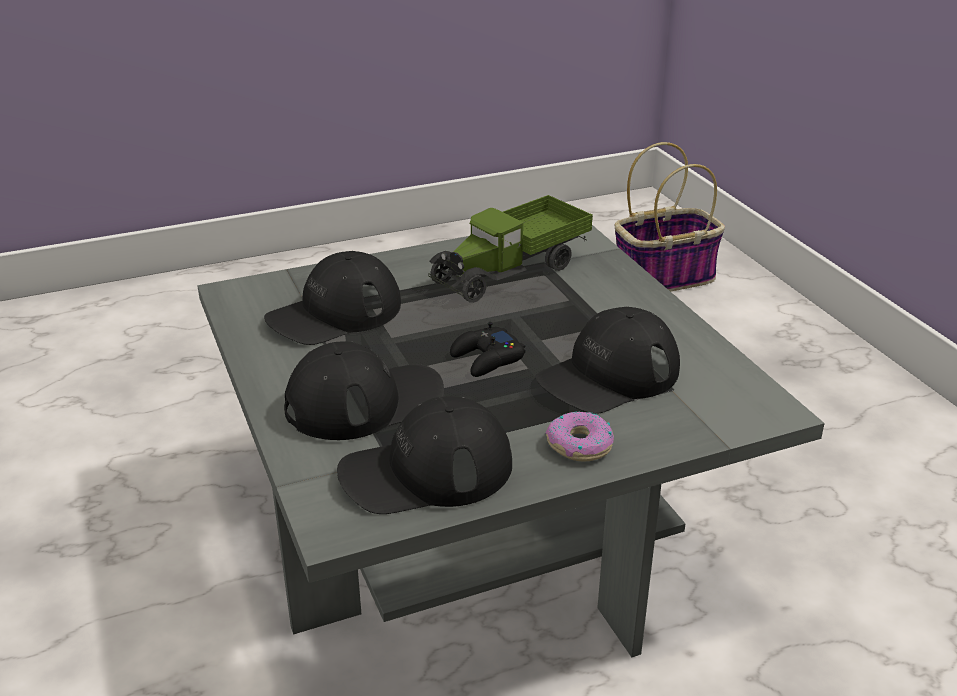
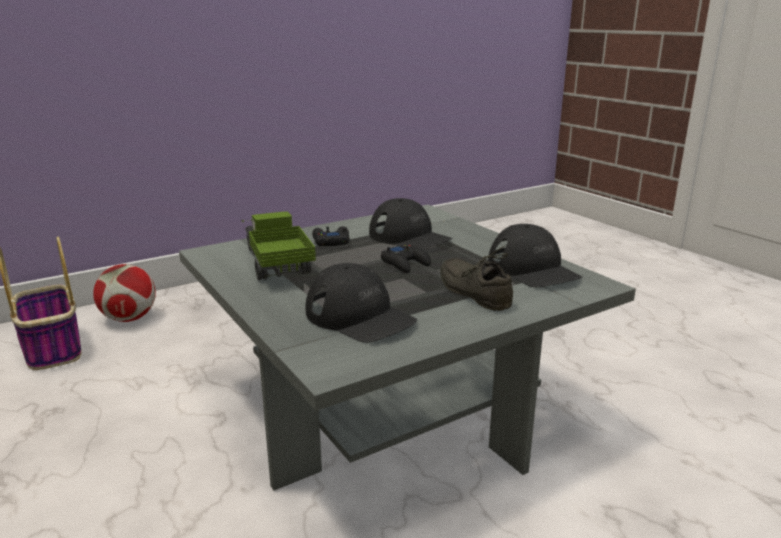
camera: 100 degrees left, 10 degrees down
black cap [284,341,444,440] -> grey shoe [440,246,513,311]
toy truck [428,195,593,303] -> toy truck turned 150 degrees counterclockwise [242,212,316,280]
donut [545,411,614,461] -> none
none -> football [93,264,156,322]
none -> black game controller [312,226,349,246]

